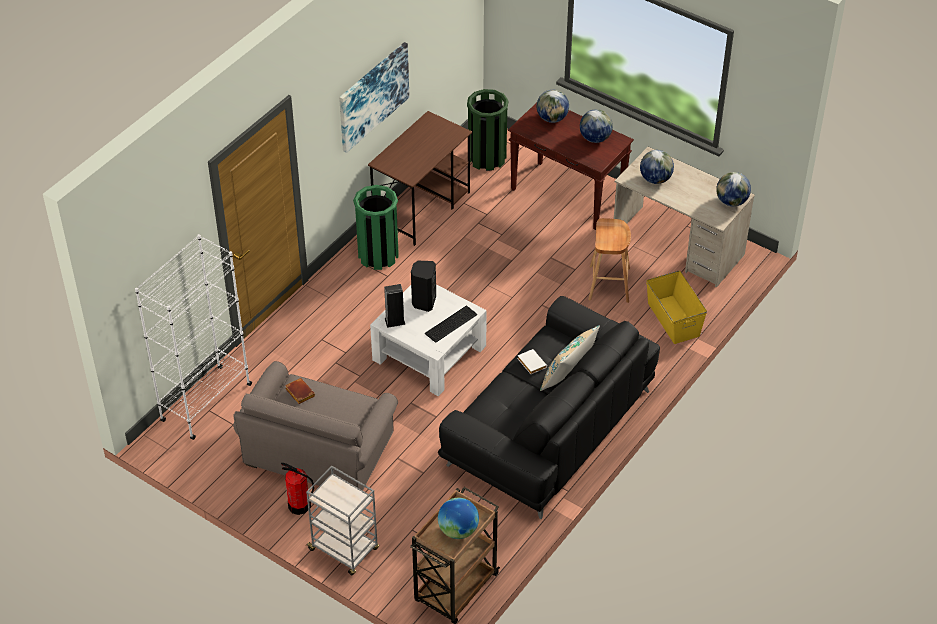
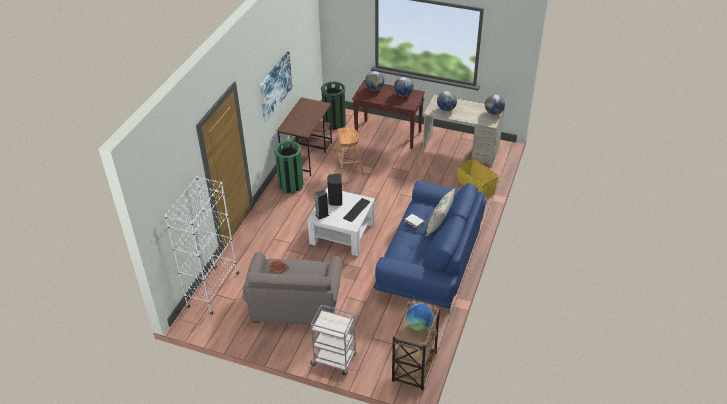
camera: 15 degrees left, 5 degrees down
fire extinguisher [281,463,314,515] -> none
black sofa [438,296,660,519] -> blue sofa [374,181,487,314]
brown stool [588,218,631,303] -> brown stool moved to [336,127,364,178]

